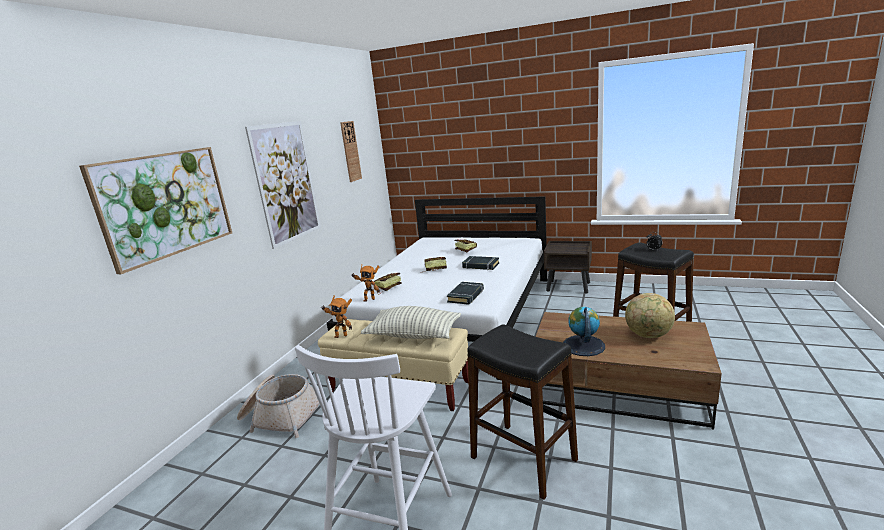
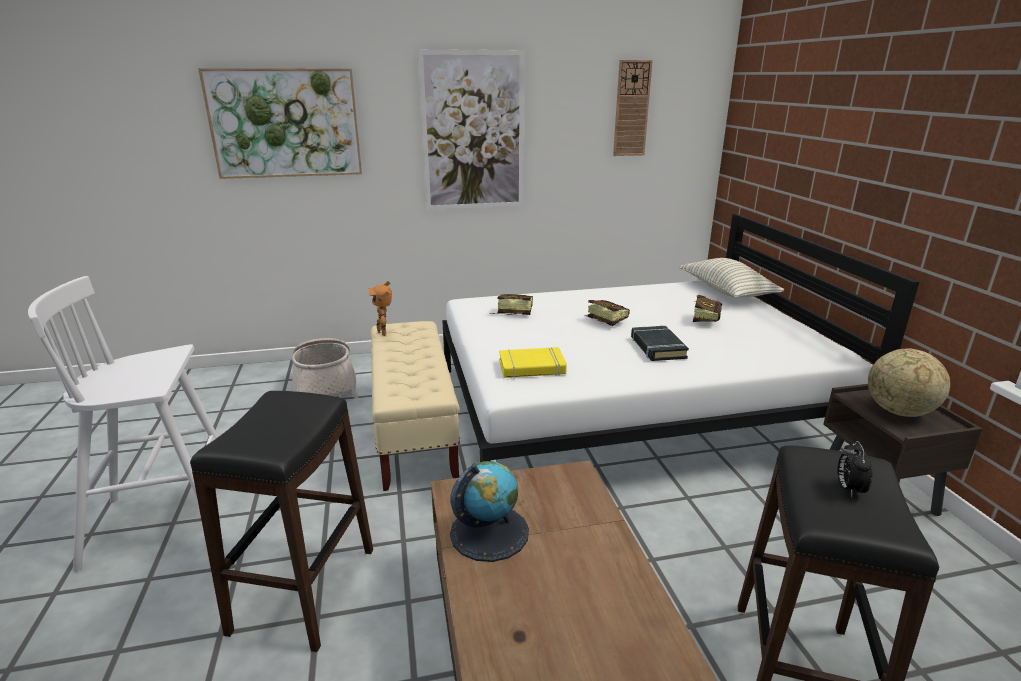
camera: 55 degrees right, 5 degrees up
toy robot [351,265,380,302] -> none
pillow [361,306,461,339] -> pillow moved to [679,258,784,298]
black book [447,282,484,305] -> yellow book [499,347,567,378]
globe [625,293,675,338] -> globe moved to [868,348,950,417]

